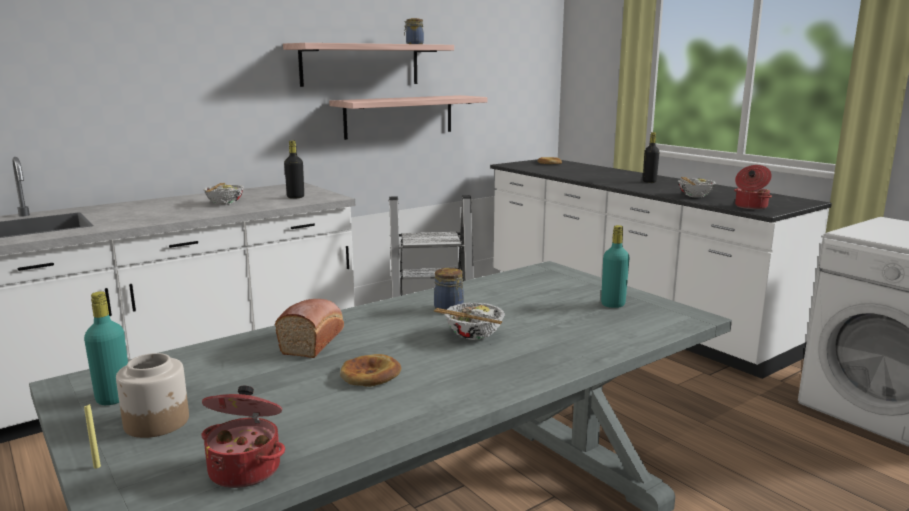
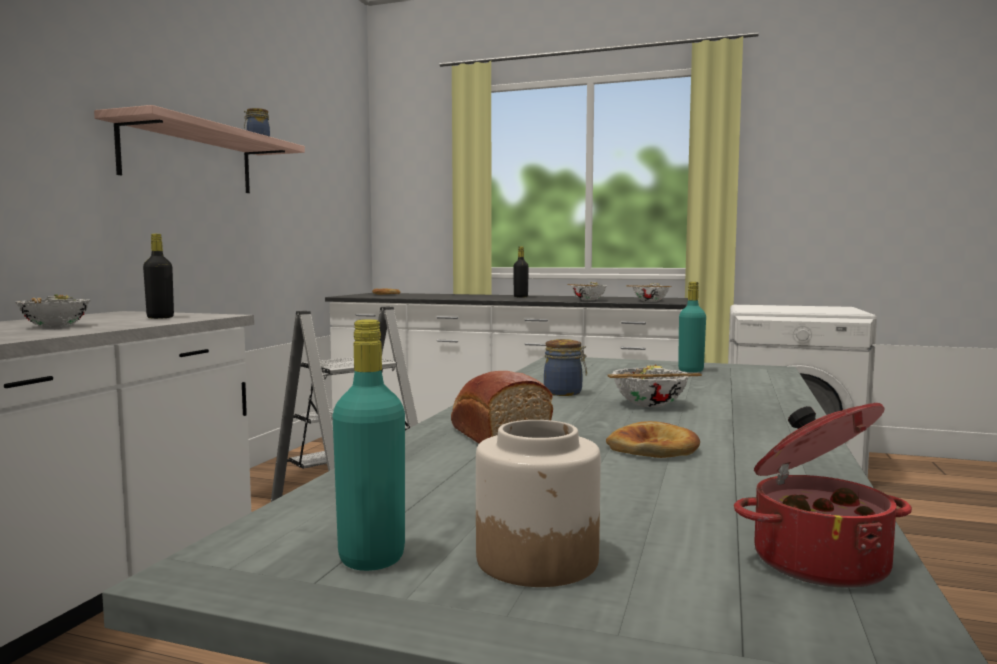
camera: 35 degrees left, 10 degrees down
yellow candle [84,404,101,469] -> none
shelf [329,95,488,140] -> none
cooking pot [734,165,772,210] -> bowl [626,283,671,302]

